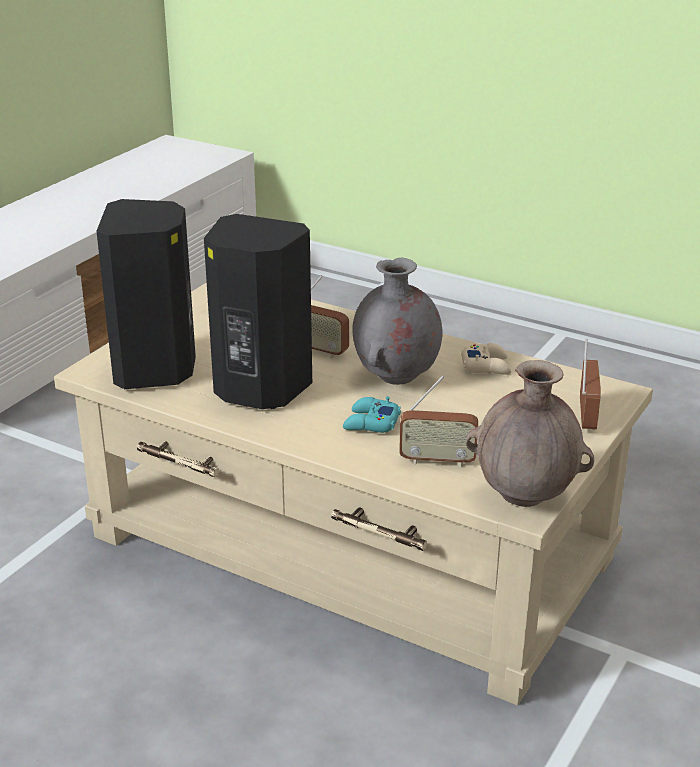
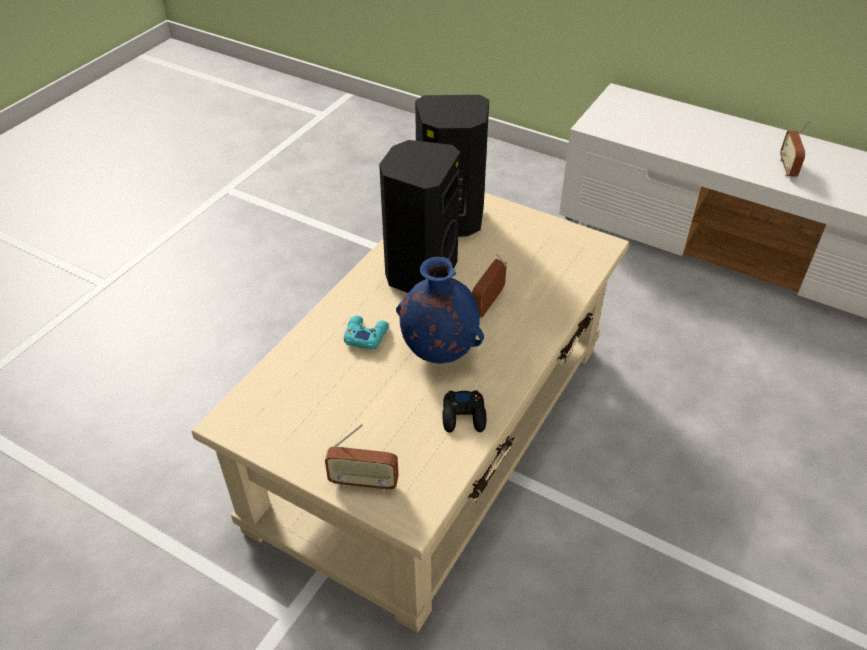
camera: 90 degrees right, 15 degrees up
grey vase [352,258,443,385] -> blue vase [396,257,484,363]
radio [399,376,478,467] -> radio moved to [780,120,811,177]
beige game controller [461,343,511,375] -> black game controller [442,390,486,433]
brown vase [466,360,594,507] -> none

